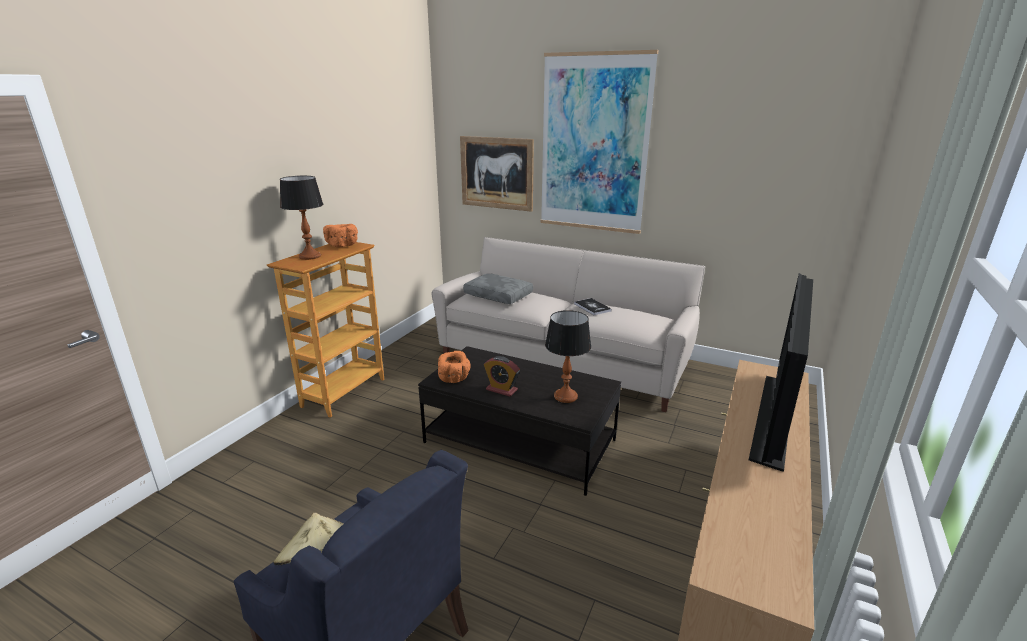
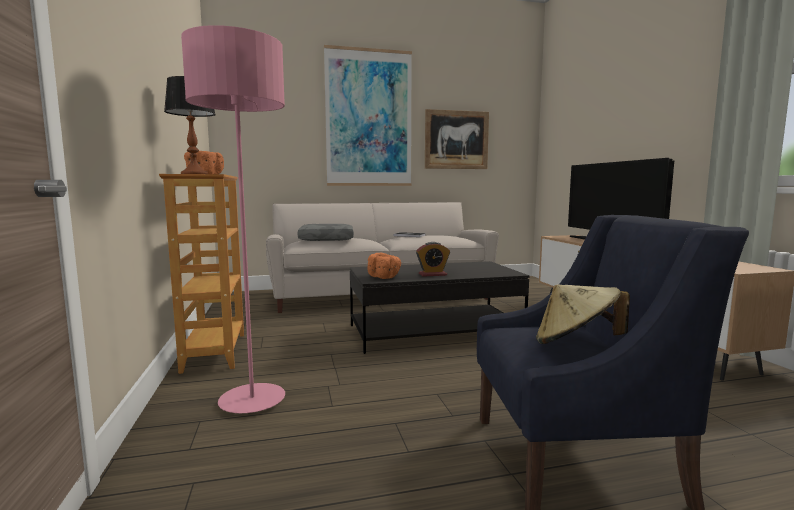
camera: 40 degrees left, 15 degrees down
picture [460,136,534,212] -> picture moved to [425,109,489,169]
table lamp [545,310,591,403] -> none
none -> pink floor lamp [181,25,285,413]

